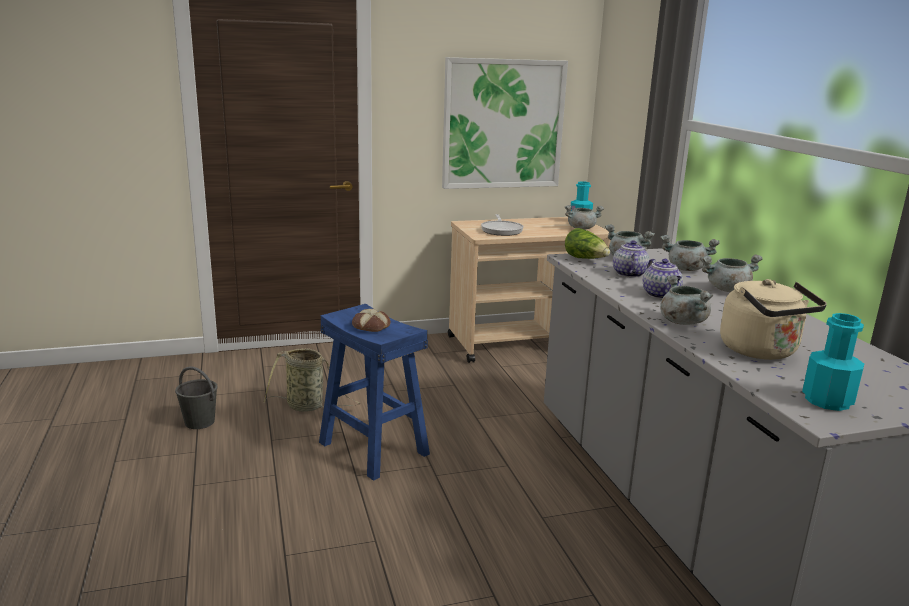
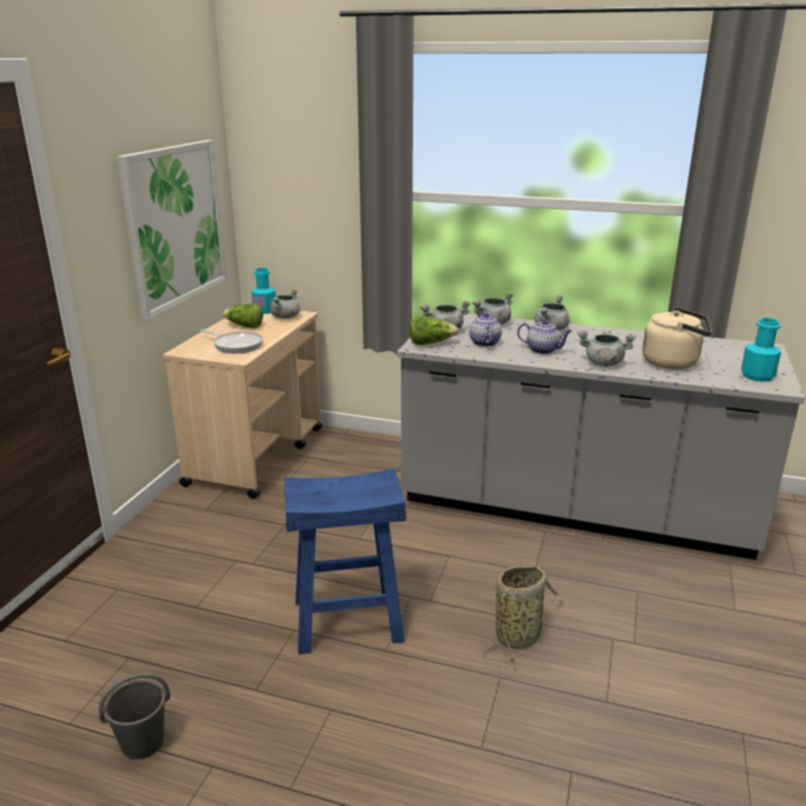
camera: 55 degrees left, 5 degrees up
basket [263,348,360,412] -> basket moved to [483,565,562,663]
bread [352,309,391,332] -> none
teapot [613,240,650,278] -> teapot turned 45 degrees clockwise [469,313,502,347]
none -> lettuce [222,304,263,328]

